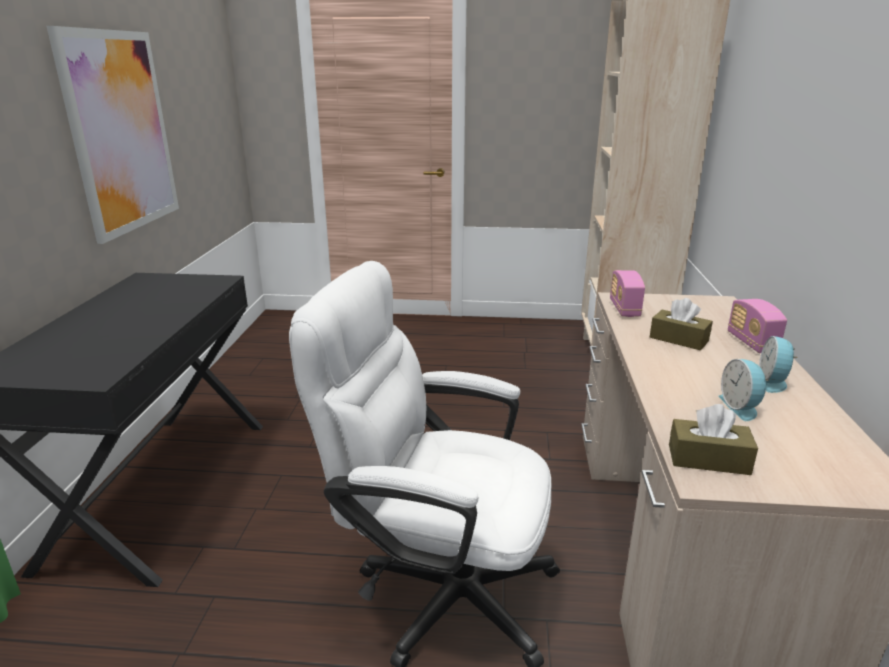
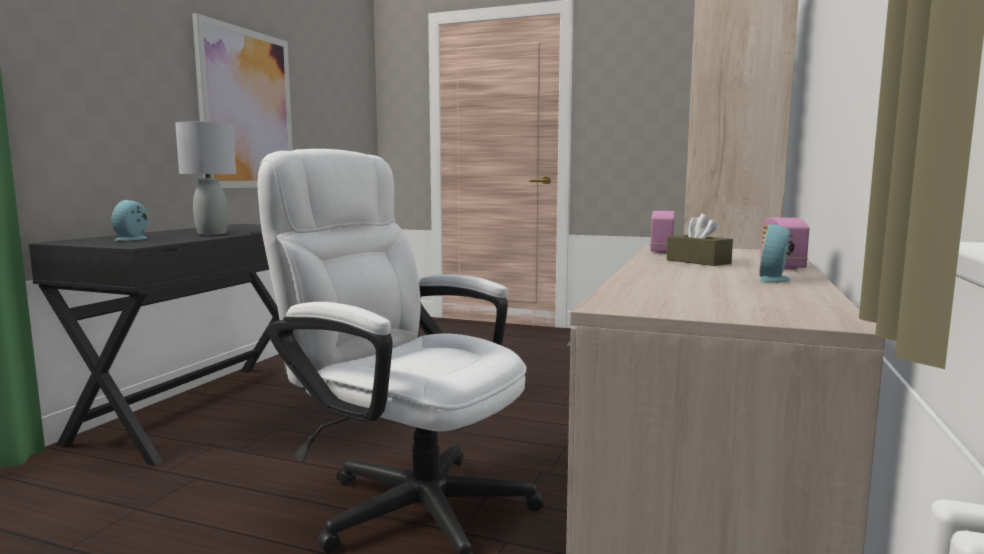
camera: 15 degrees right, 15 degrees down
brown tissue box [669,404,758,475] -> none
alarm clock [718,359,769,421] -> alarm clock moved to [112,200,148,241]
none -> grey table lamp [175,122,236,235]

